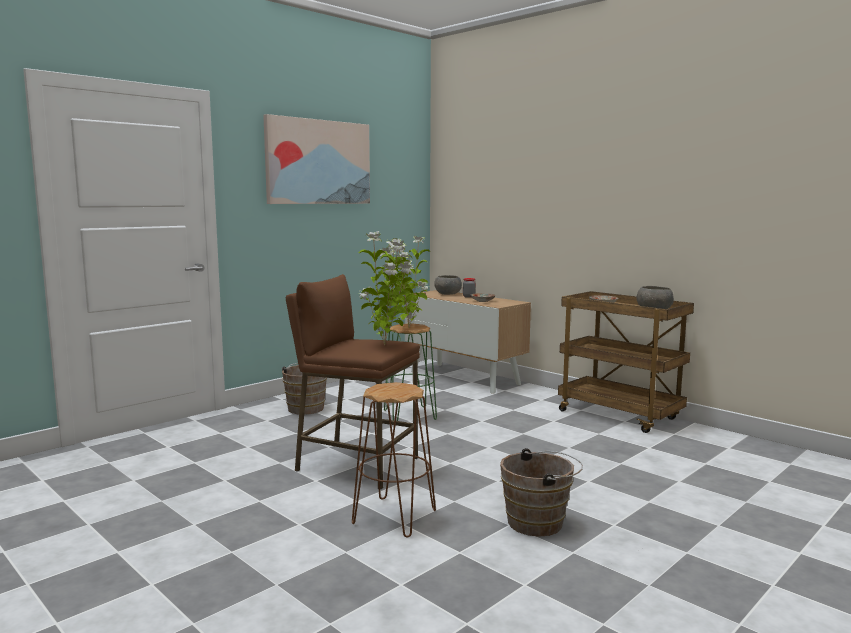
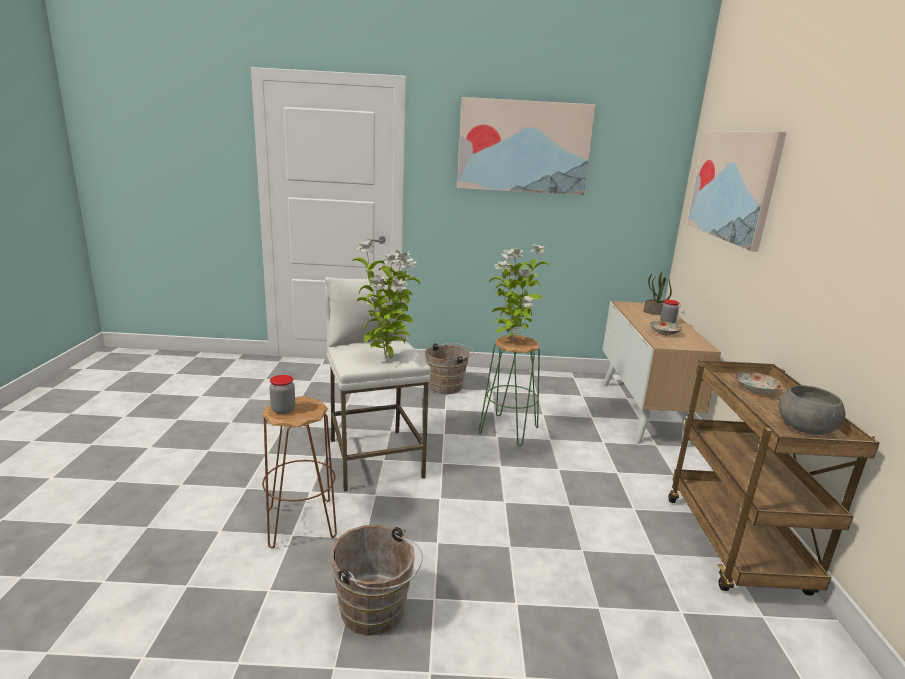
camera: 45 degrees right, 10 degrees up
brown stool [286,274,420,489] -> white stool [325,275,431,491]
grey bowl [434,275,462,295] -> potted plant [644,271,672,315]
none -> jar [269,375,295,414]
none -> picture [687,131,787,252]

